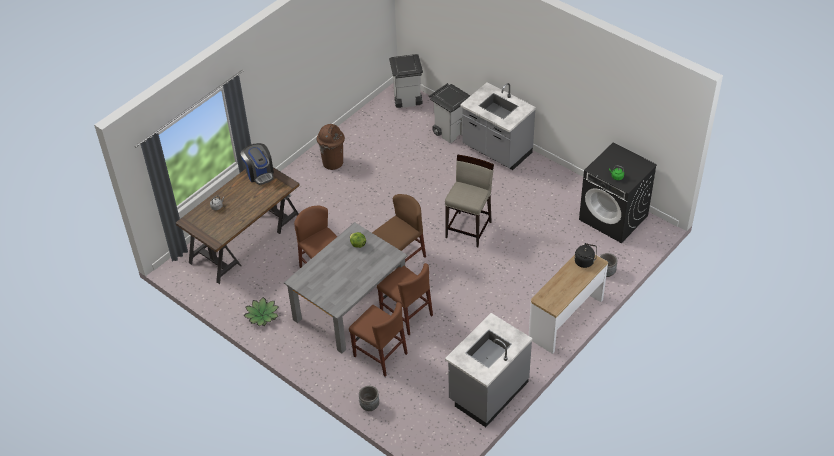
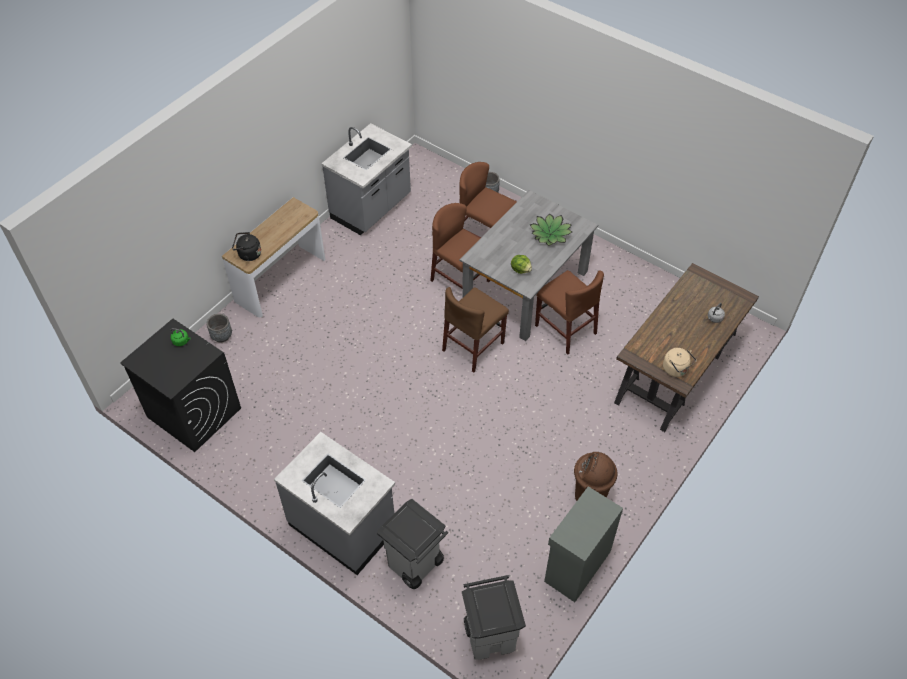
camera: 175 degrees right, 5 degrees up
coffee machine [241,143,274,185] -> beige kettle [663,348,697,377]
potted plant [244,297,279,326] -> potted plant moved to [530,214,572,246]
beige stool [445,155,494,247] -> none
none -> grey cabinet [544,486,623,602]

